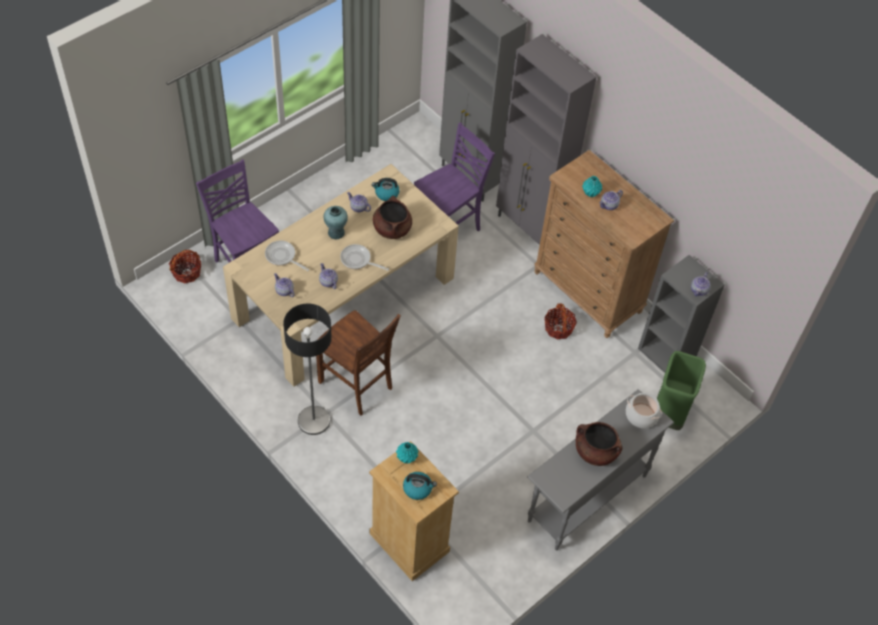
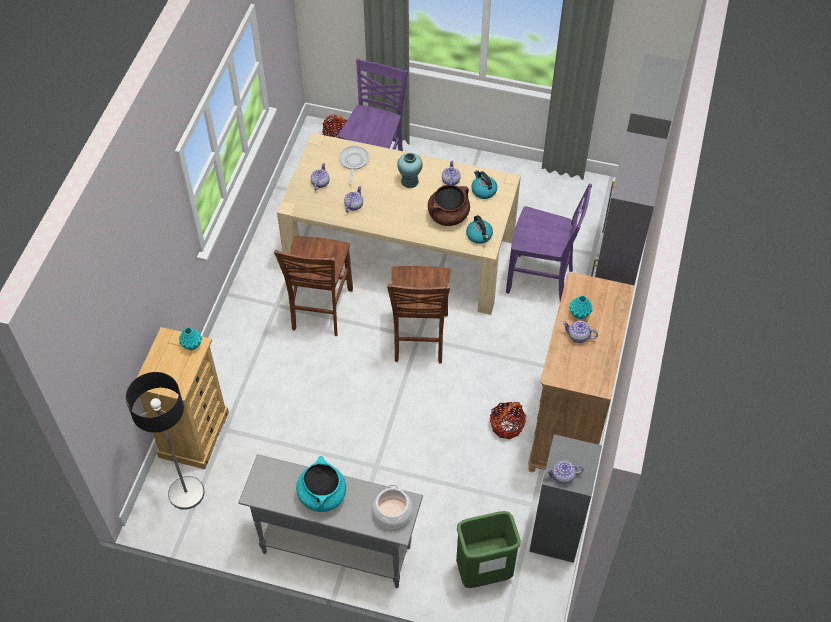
camera: 60 degrees right, 0 degrees up
floor lamp [283,303,332,435] -> floor lamp moved to [126,372,205,510]
frying pan [340,244,389,271] -> none
kettle [403,472,437,500] -> kettle moved to [466,215,493,244]
brown cooking pot [575,422,622,466] -> turquoise cooking pot [296,456,346,512]
none -> brown chair [387,266,450,364]

